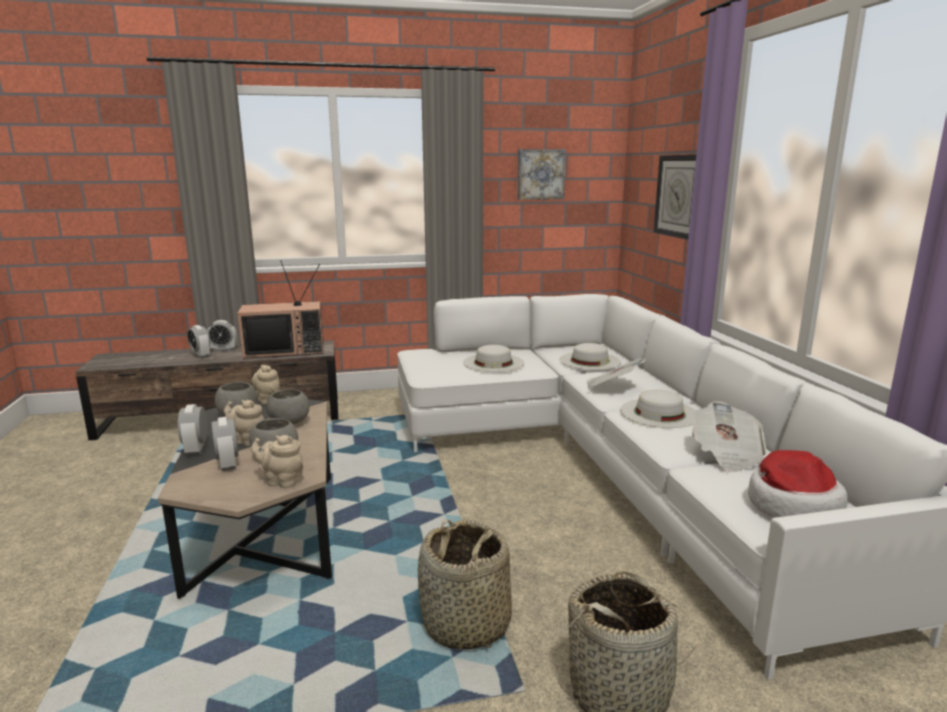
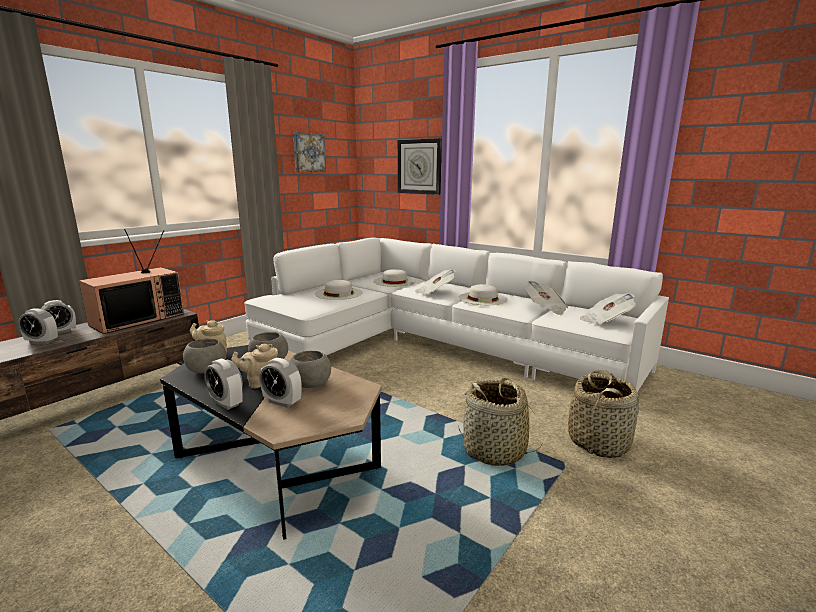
camera: 40 degrees left, 0 degrees up
beige teapot [251,435,303,488] -> none
hat [748,450,848,518] -> newspaper [580,293,636,324]

